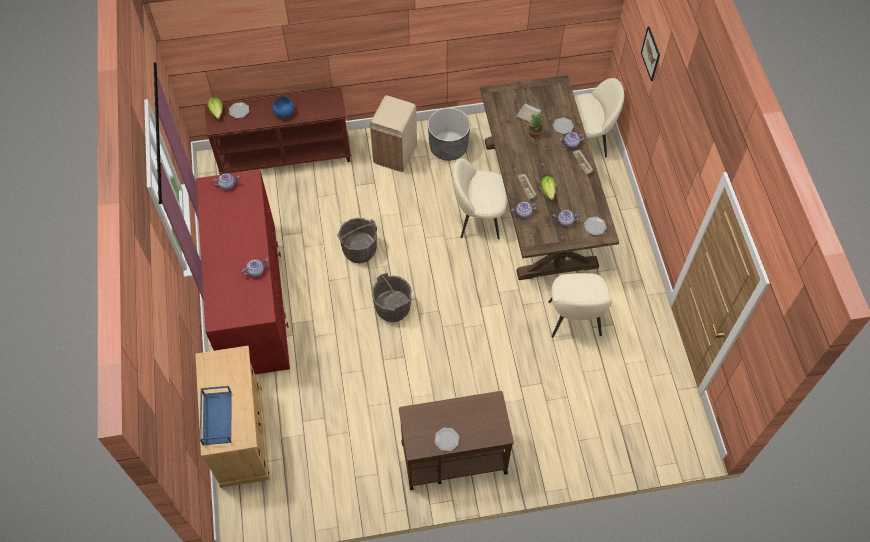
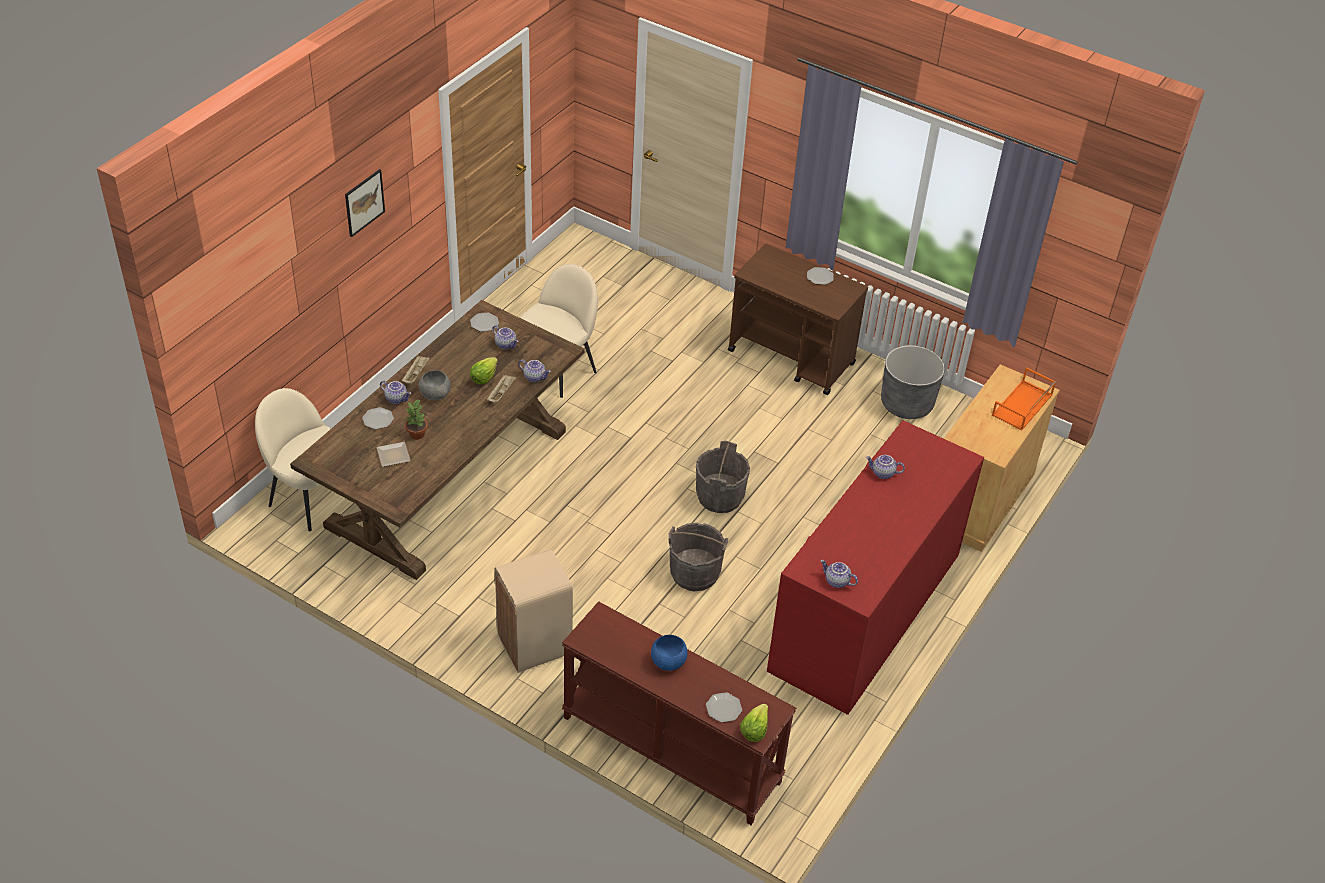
camera: 140 degrees left, 15 degrees down
blue tray [200,386,231,445] -> orange tray [992,367,1056,431]
grey planter [428,108,470,161] -> grey planter moved to [881,345,945,419]
beige chair [453,158,507,240] -> none
picture [641,27,660,81] -> picture moved to [345,169,385,237]
none -> grey bowl [419,370,451,400]

